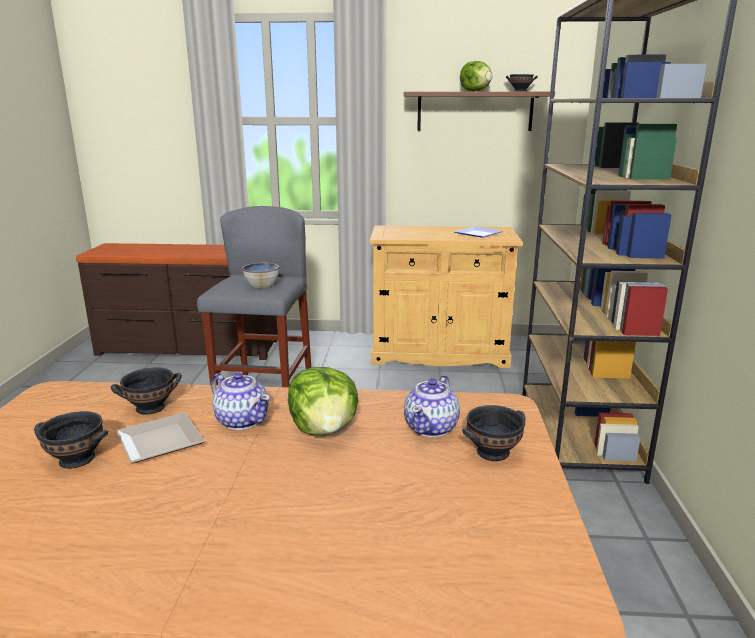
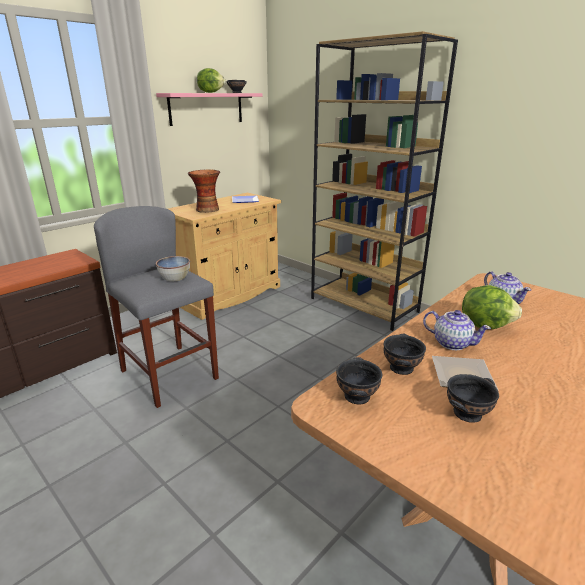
camera: 50 degrees left, 5 degrees up
teapot [211,373,270,430] -> teapot turned 45 degrees clockwise [423,310,491,350]
brown shelf [404,92,555,131] -> pink shelf [156,93,263,126]
black bowl [462,405,526,461] -> black bowl moved to [336,357,382,405]
none -> vase [188,170,220,213]

